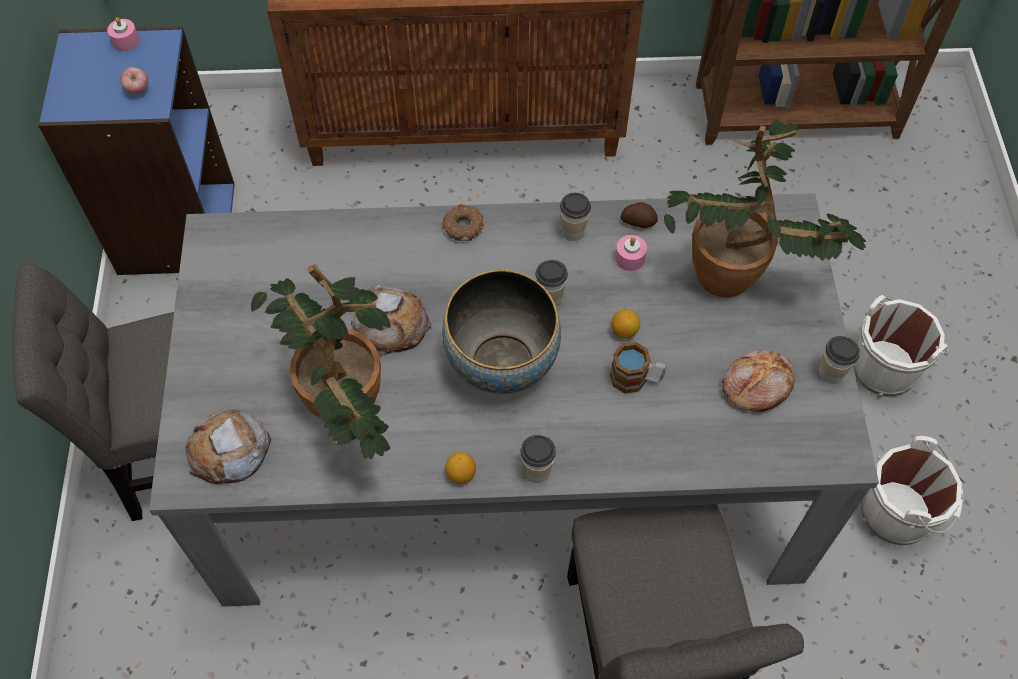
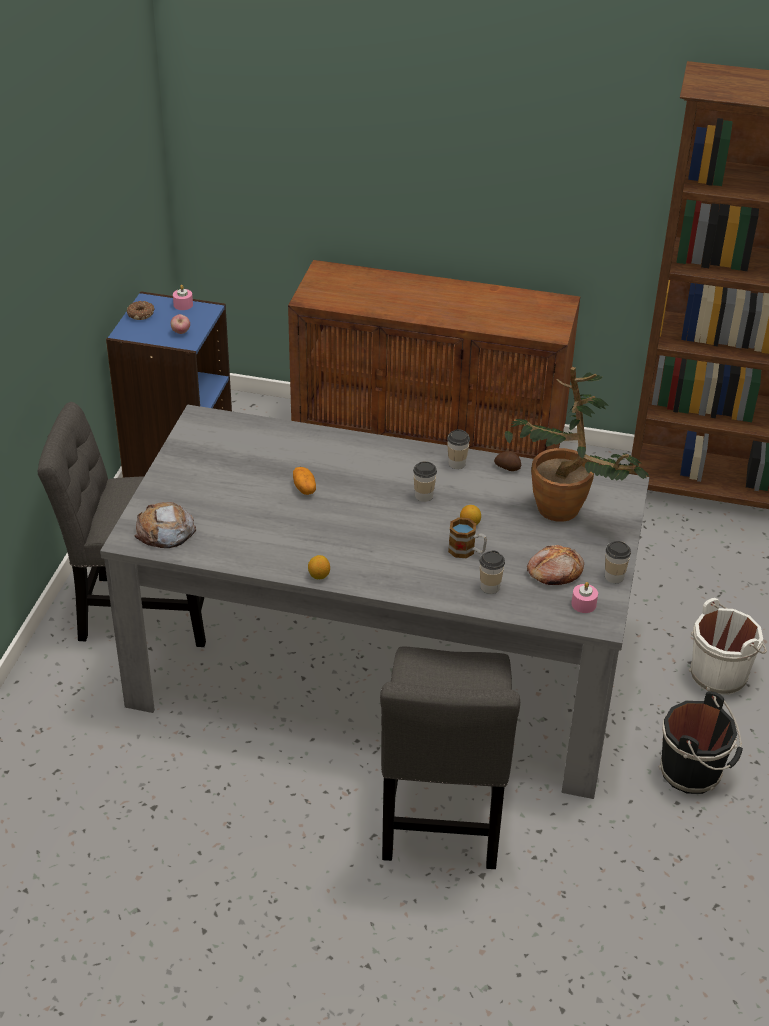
camera: 15 degrees right, 20 degrees down
potted plant [251,264,391,460] -> none
bread [351,285,432,356] -> potato [293,467,316,495]
bowl [442,270,561,394] -> none
donut [443,204,484,241] -> donut moved to [127,301,155,320]
cup [521,435,556,483] -> cup moved to [480,550,505,594]
pink candle [615,235,647,271] -> pink candle moved to [571,582,598,613]
white bucket [861,436,963,545] -> black bucket [659,691,743,794]

